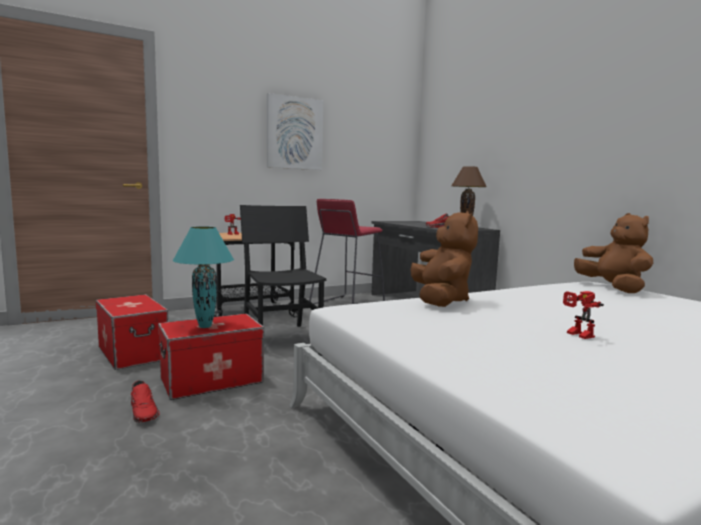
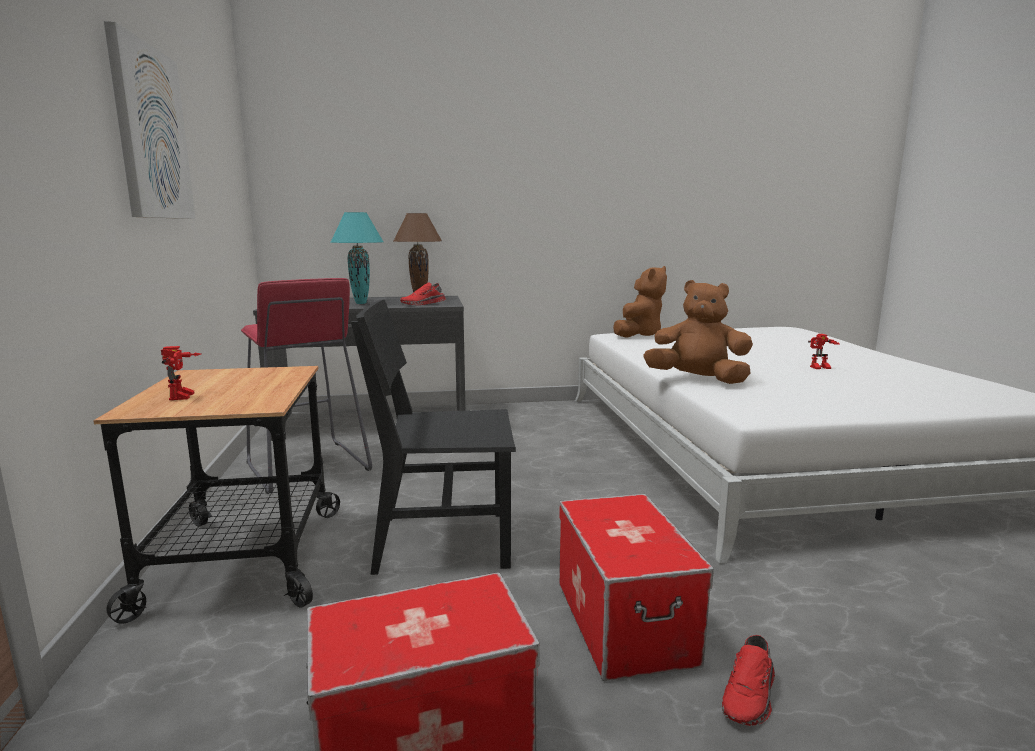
camera: 70 degrees left, 5 degrees up
red shoe [130,380,160,423] -> red shoe turned 135 degrees clockwise [722,635,775,726]
turquoise table lamp [173,226,234,328] -> turquoise table lamp moved to [331,212,383,304]
brown plush toy [574,213,653,293] -> brown plush toy turned 120 degrees clockwise [613,266,667,338]

